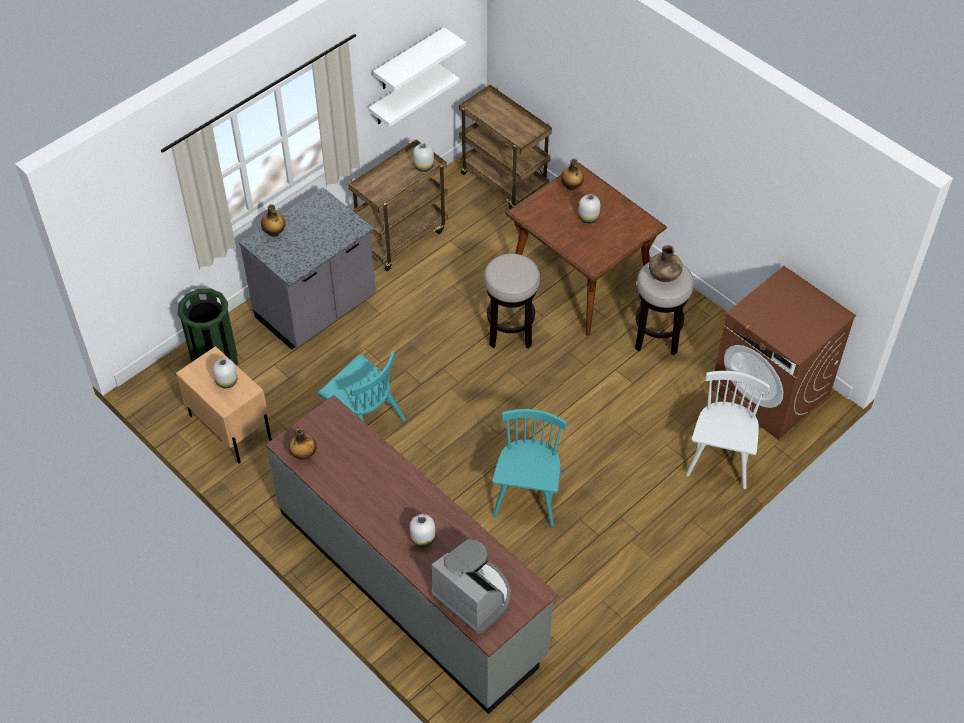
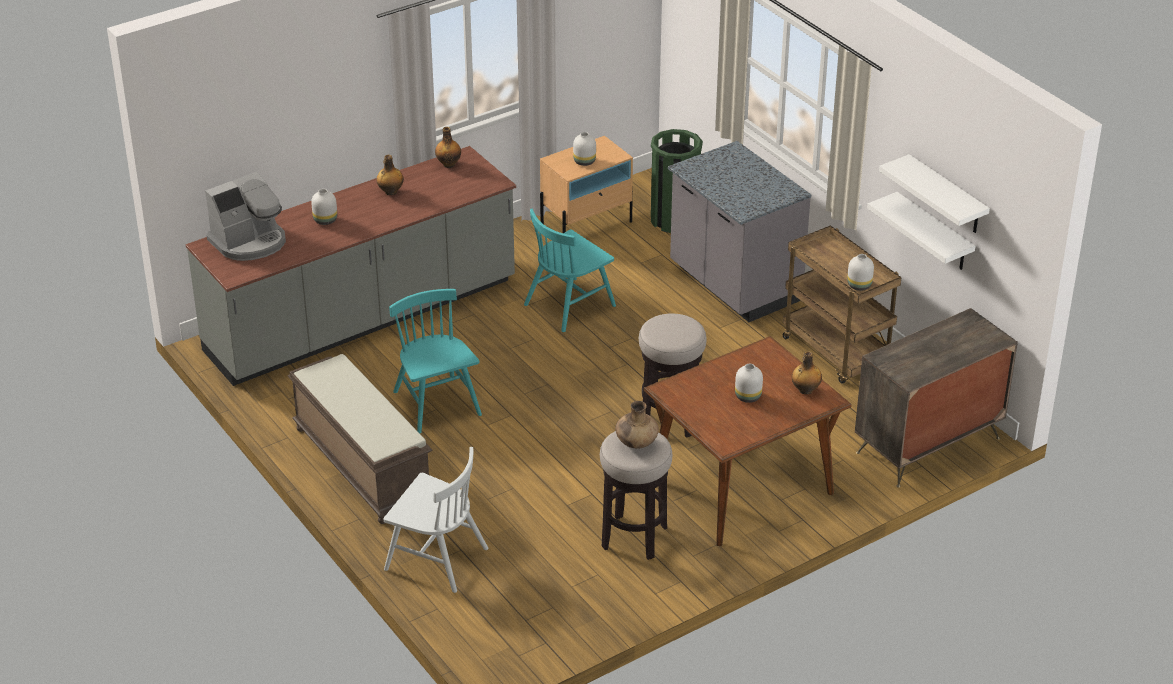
camera: 100 degrees right, 15 degrees down
bottle [261,204,285,237] -> bottle moved to [376,155,404,195]
brown cart [459,85,552,209] -> dresser [855,308,1018,488]
turquoise chair [492,409,567,527] -> turquoise chair turned 135 degrees counterclockwise [389,289,482,433]
brown washing machine [711,266,856,440] -> none
none -> brown bench [287,354,432,524]

